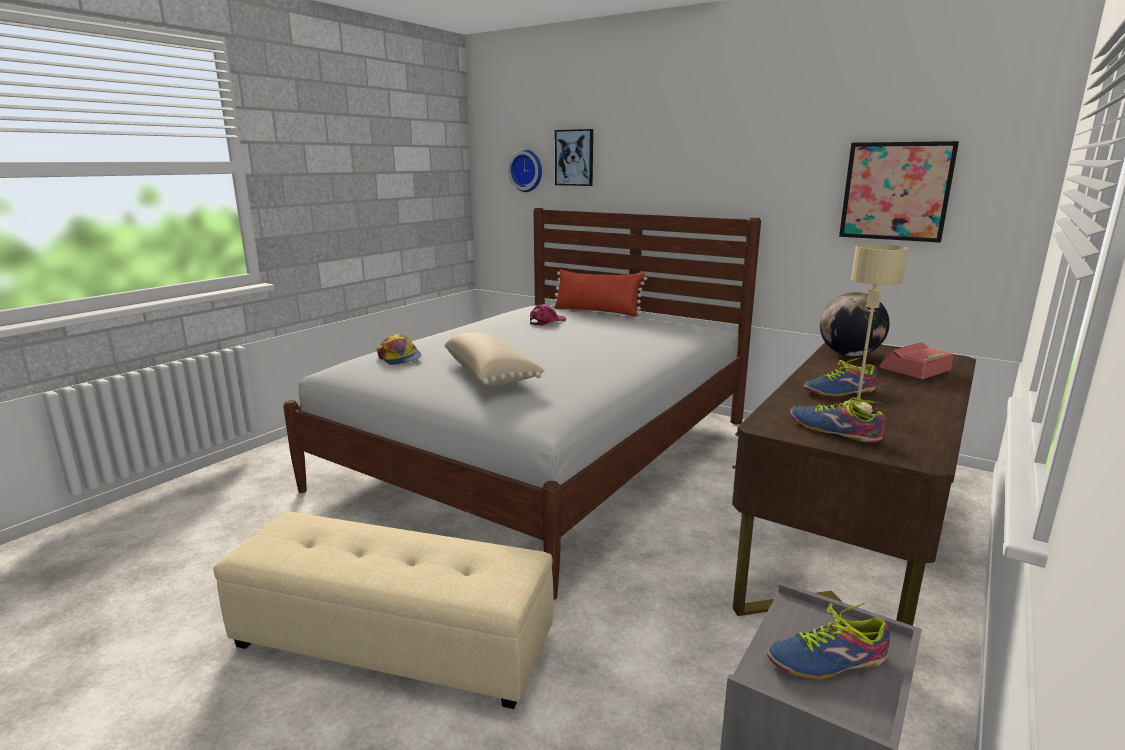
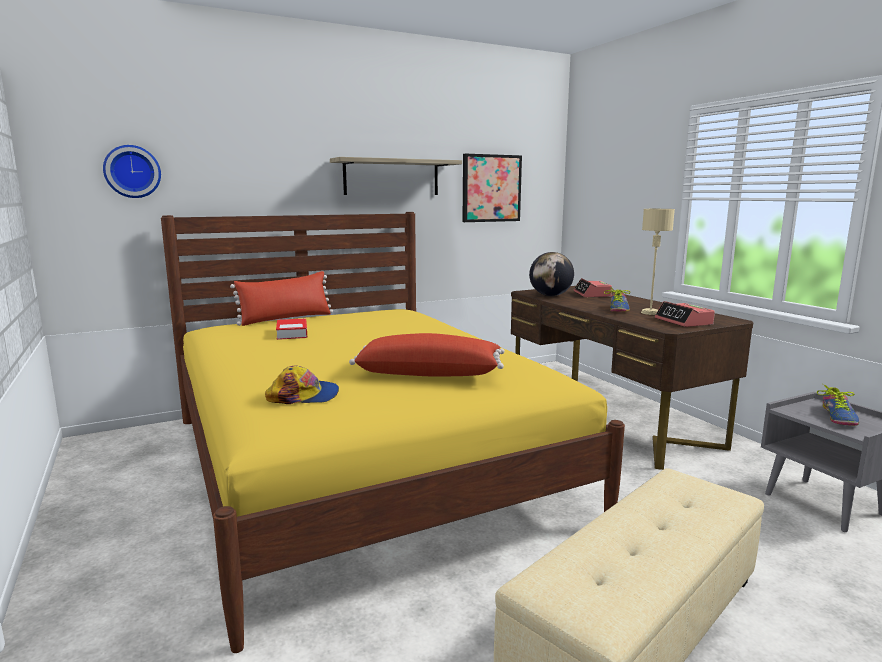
camera: 60 degrees left, 5 degrees down
white bed [283,207,761,600] -> yellow bed [161,212,625,653]
beige pillow [445,332,545,387] -> red pillow [349,333,505,376]
pink cap [530,304,567,326] -> book [276,318,307,340]
picture [555,129,593,186] -> none
shoe [790,397,886,443] -> alarm clock [655,301,715,327]
none -> shelf [330,157,462,195]

